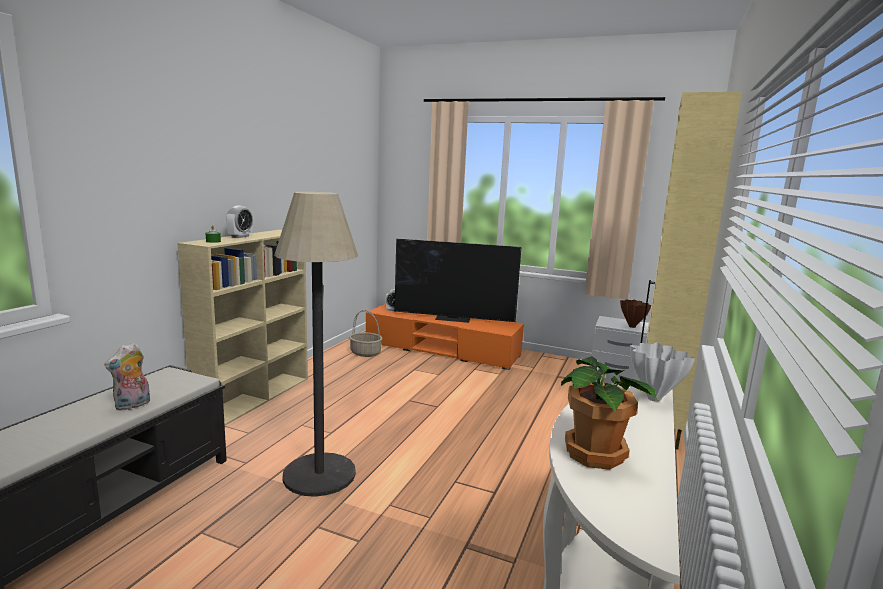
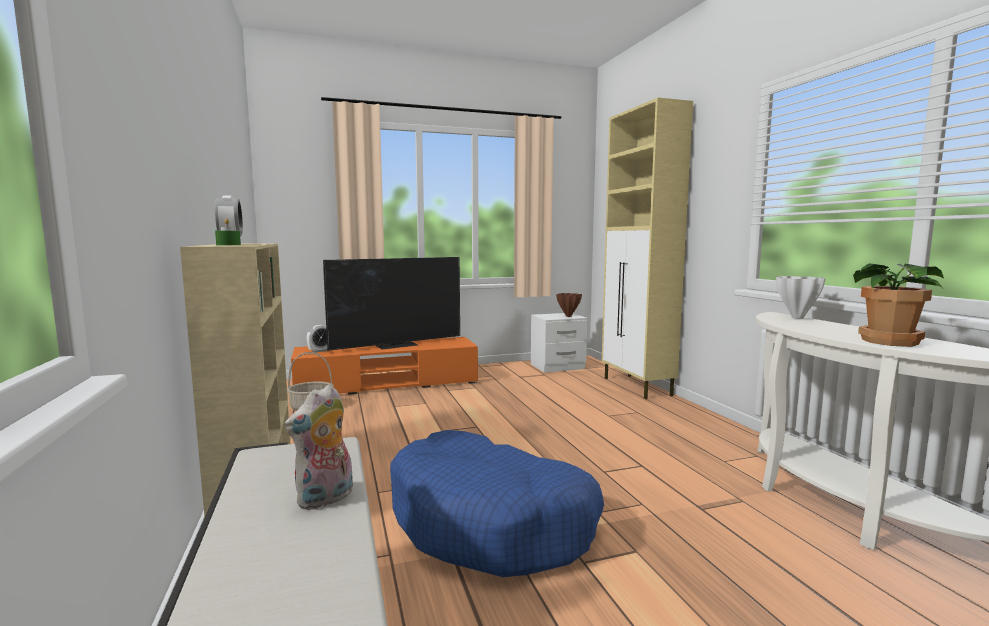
camera: 40 degrees left, 5 degrees down
plush toy [104,342,150,411] -> plush toy turned 45 degrees clockwise [284,385,353,510]
floor lamp [274,192,358,497] -> blue dog bed [390,430,604,577]

